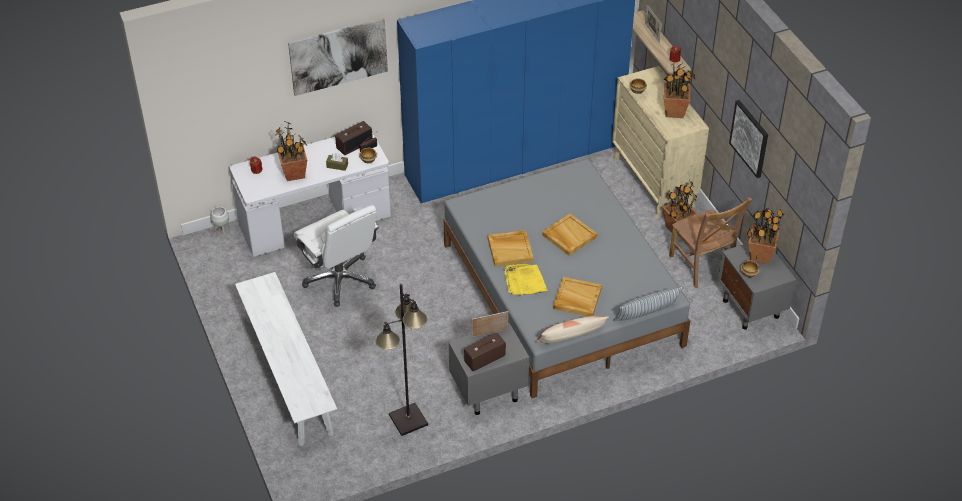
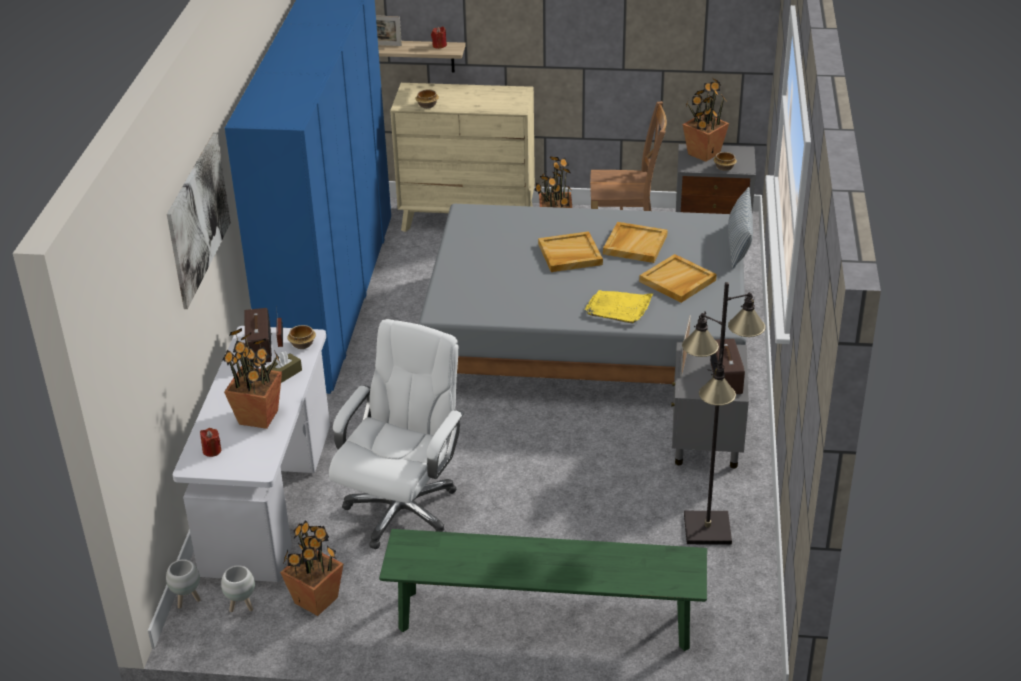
camera: 60 degrees left, 10 degrees down
white bench [235,272,337,446] -> green bench [379,529,707,651]
white office chair [294,205,379,306] -> white office chair turned 60 degrees counterclockwise [329,319,464,549]
beige tray [488,230,534,267] -> beige tray moved to [603,222,668,263]
pillow [535,316,609,343] -> none
potted plant [664,63,696,118] -> potted plant moved to [280,520,343,616]
picture [729,100,768,178] -> none
none -> white planter [221,565,255,612]

